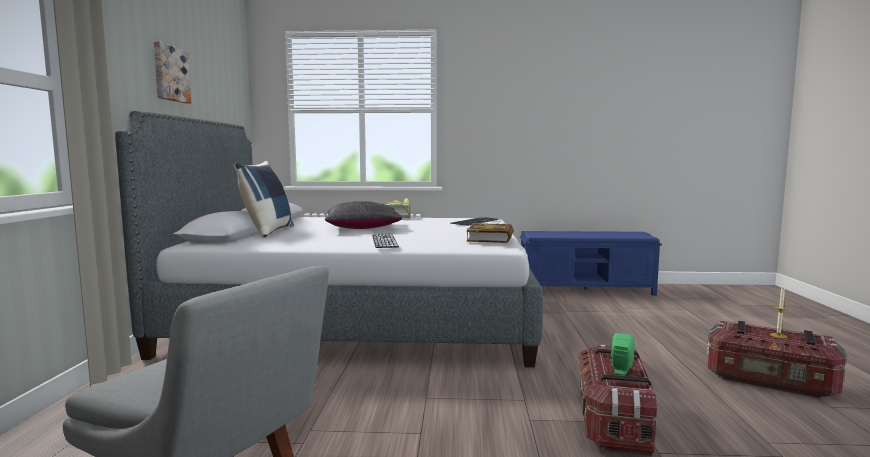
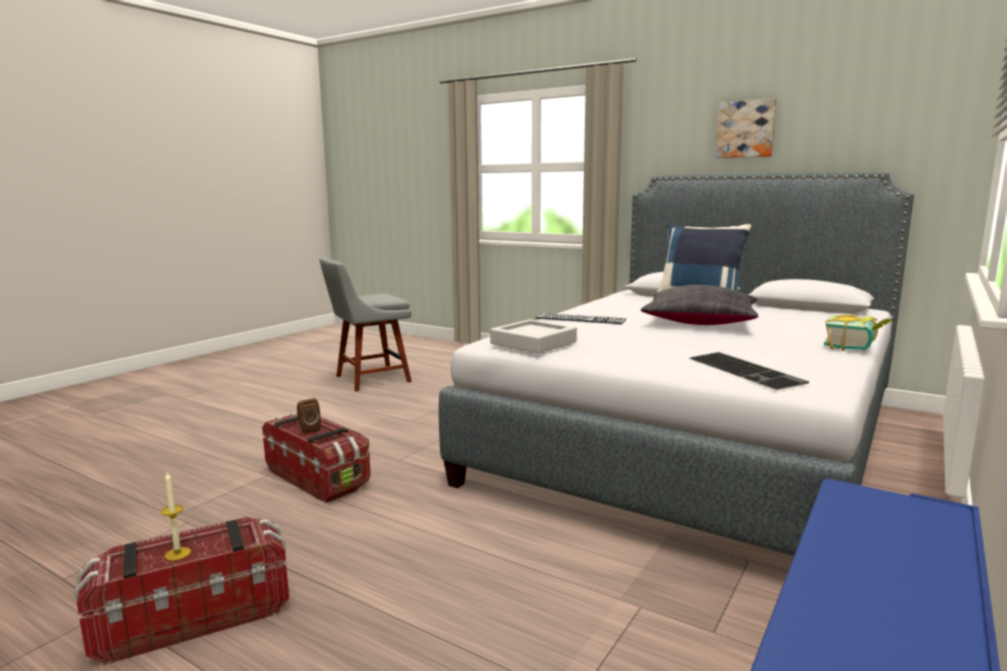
camera: 120 degrees right, 5 degrees up
book [467,223,514,243] -> grey tray [490,319,577,353]
green speaker [611,333,634,376] -> brown speaker [297,398,321,434]

